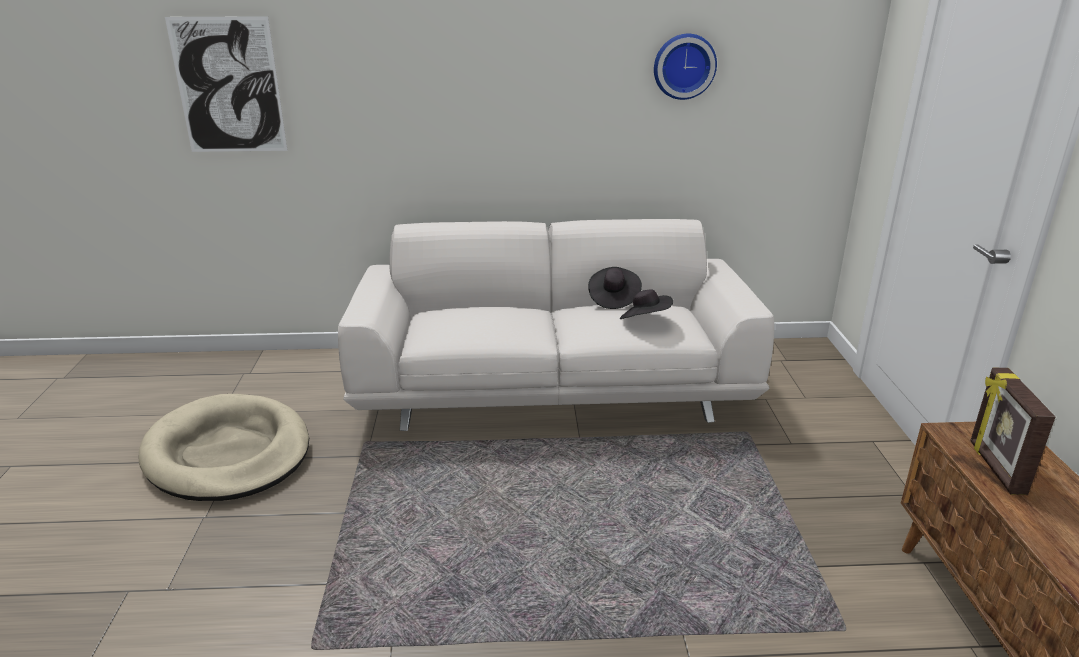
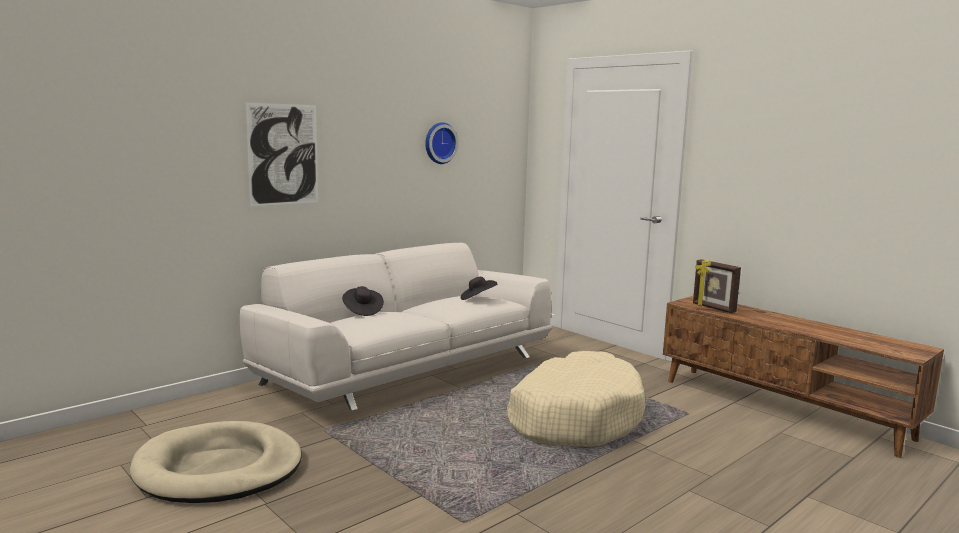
camera: 40 degrees left, 15 degrees down
picture [165,16,288,152] -> picture moved to [246,103,318,207]
black hat [588,267,642,309] -> black hat moved to [342,286,384,316]
none -> beige dog bed [507,351,646,447]

